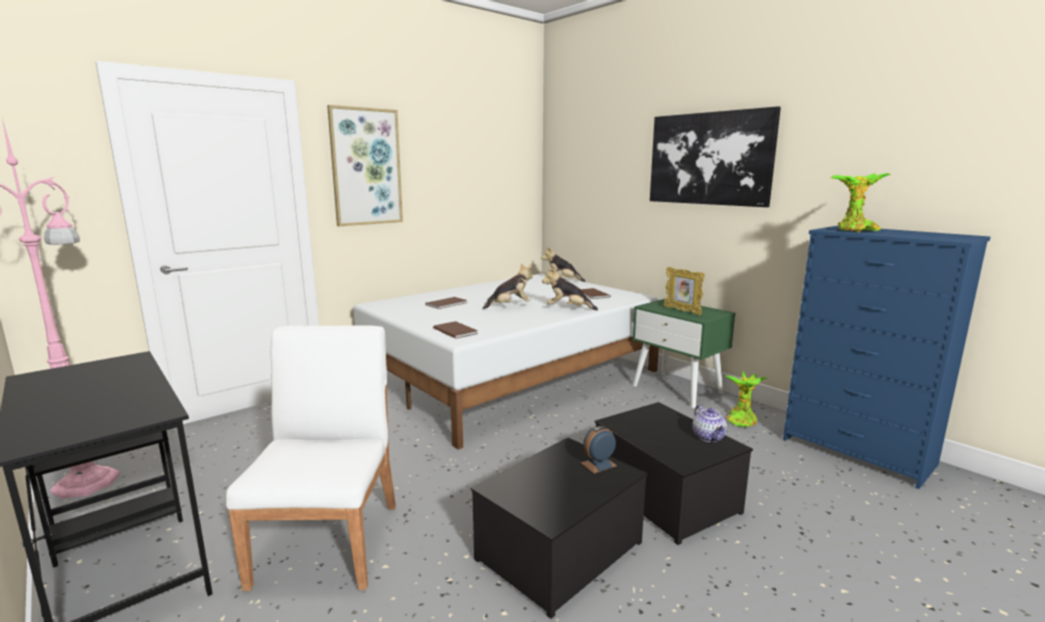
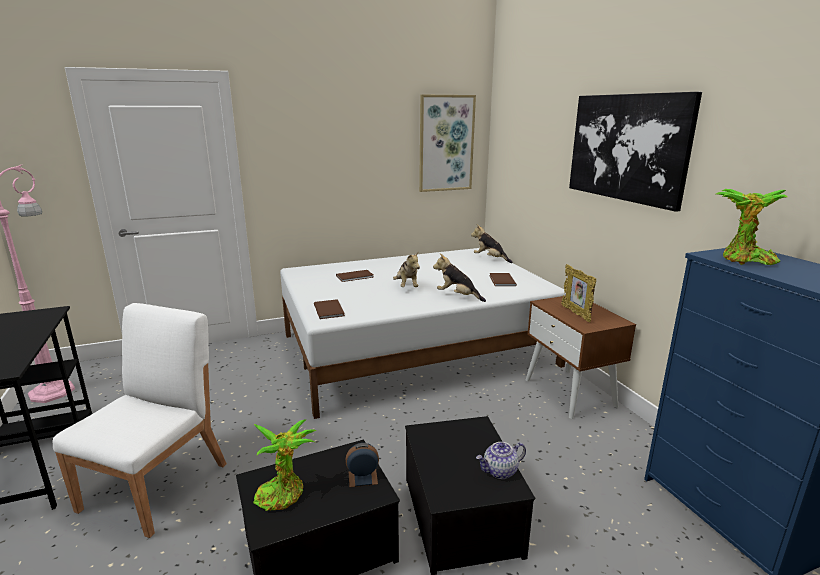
camera: 20 degrees right, 5 degrees up
picture [327,105,403,226] -> picture moved to [419,94,476,192]
plush toy [483,263,533,309] -> plush toy turned 75 degrees clockwise [393,252,420,287]
green nightstand [632,299,735,408] -> brown nightstand [526,296,636,419]
teapot [693,405,727,442] -> teapot turned 60 degrees clockwise [476,442,526,479]
potted plant [725,371,768,427] -> potted plant moved to [253,420,317,511]

